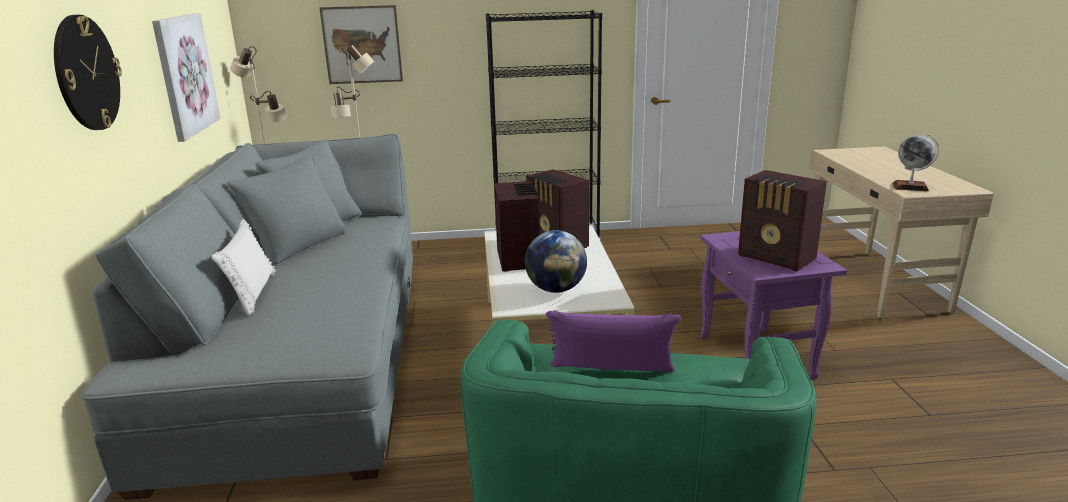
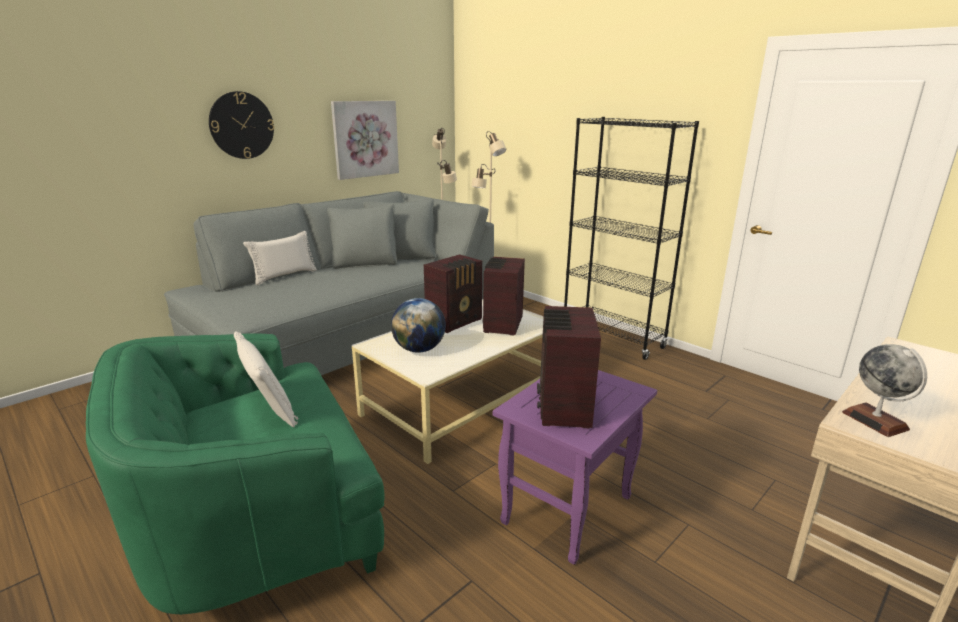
camera: 50 degrees right, 0 degrees up
picture [319,5,403,84] -> none
purple pillow [546,310,681,372] -> white pillow [234,332,298,427]

